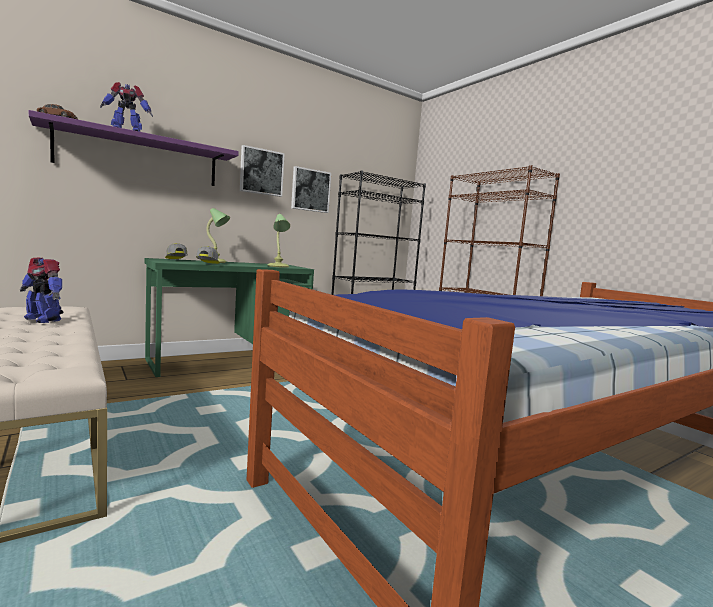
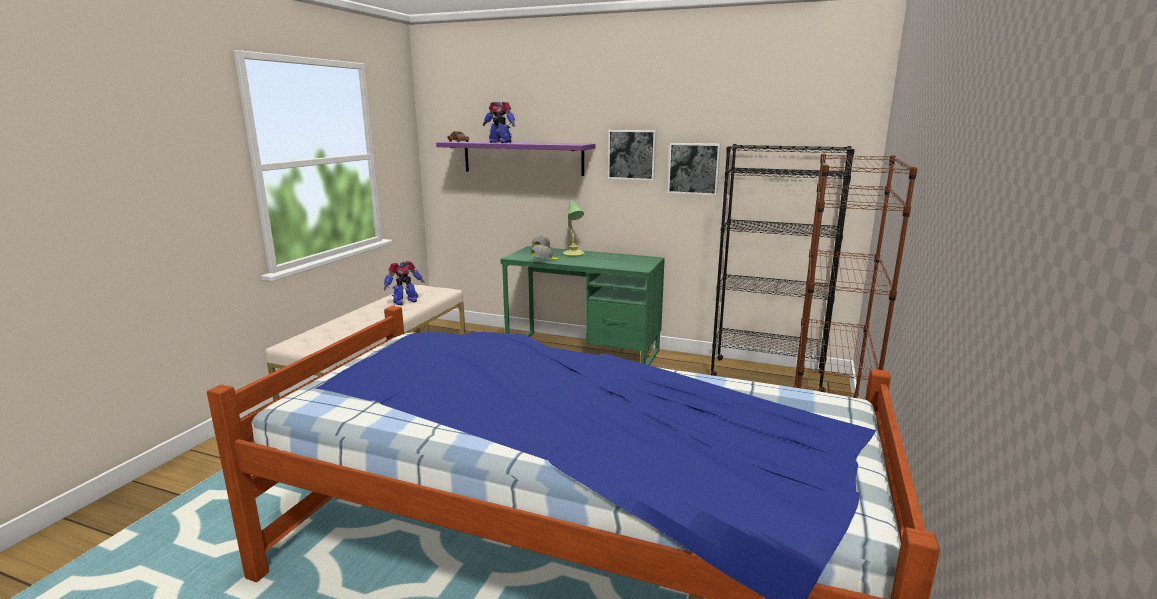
camera: 55 degrees right, 10 degrees up
toy robot [20,258,63,323] -> toy robot turned 120 degrees counterclockwise [384,261,425,305]
table lamp [267,214,290,268] -> none

